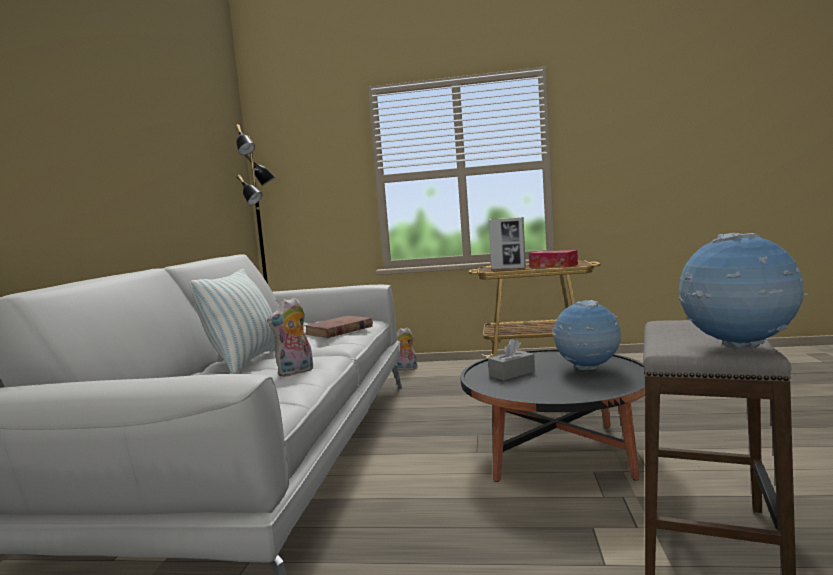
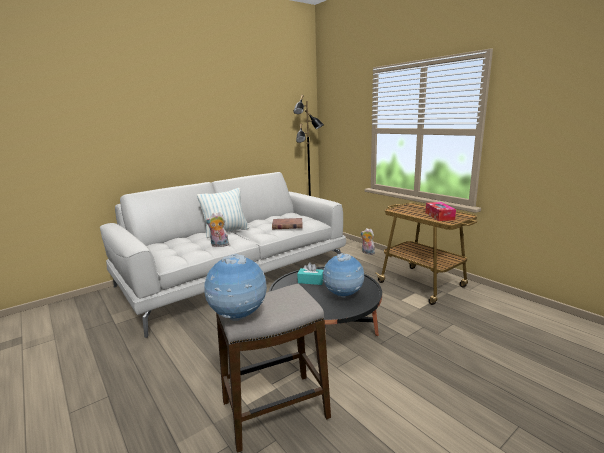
camera: 45 degrees right, 10 degrees up
grey tissue box [488,339,535,381] -> turquoise tissue box [297,262,323,285]
picture frame [489,217,526,270] -> none

